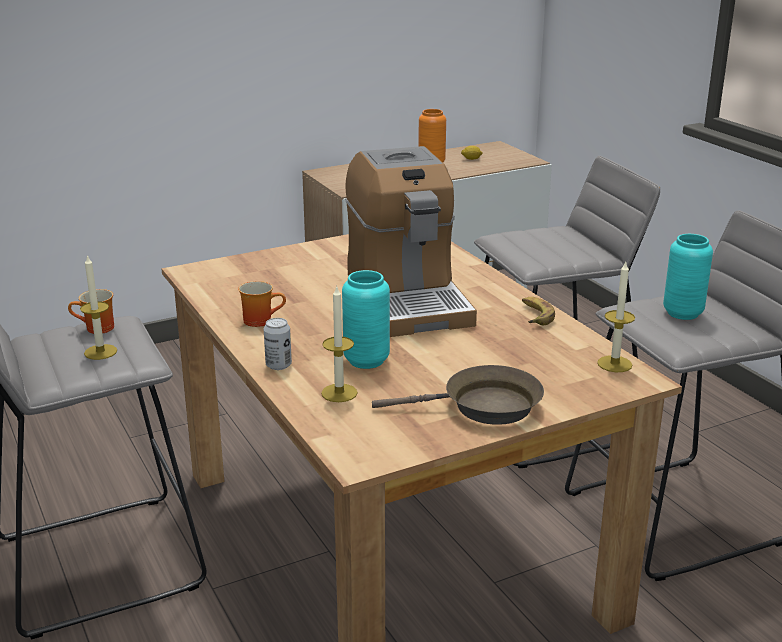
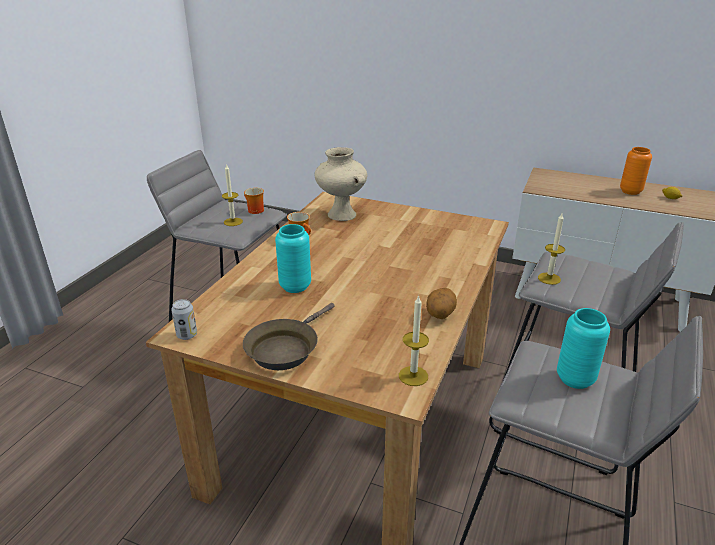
camera: 50 degrees right, 5 degrees up
can [264,318,292,370] -> can moved to [171,299,197,340]
candle [321,287,358,402] -> candle moved to [538,214,565,285]
coffee machine [345,146,477,337] -> none
brown frying pan [372,365,544,425] -> brown frying pan turned 75 degrees clockwise [243,303,335,370]
banana [522,297,555,325] -> potato [426,288,457,319]
none -> beige vase [314,147,367,221]

